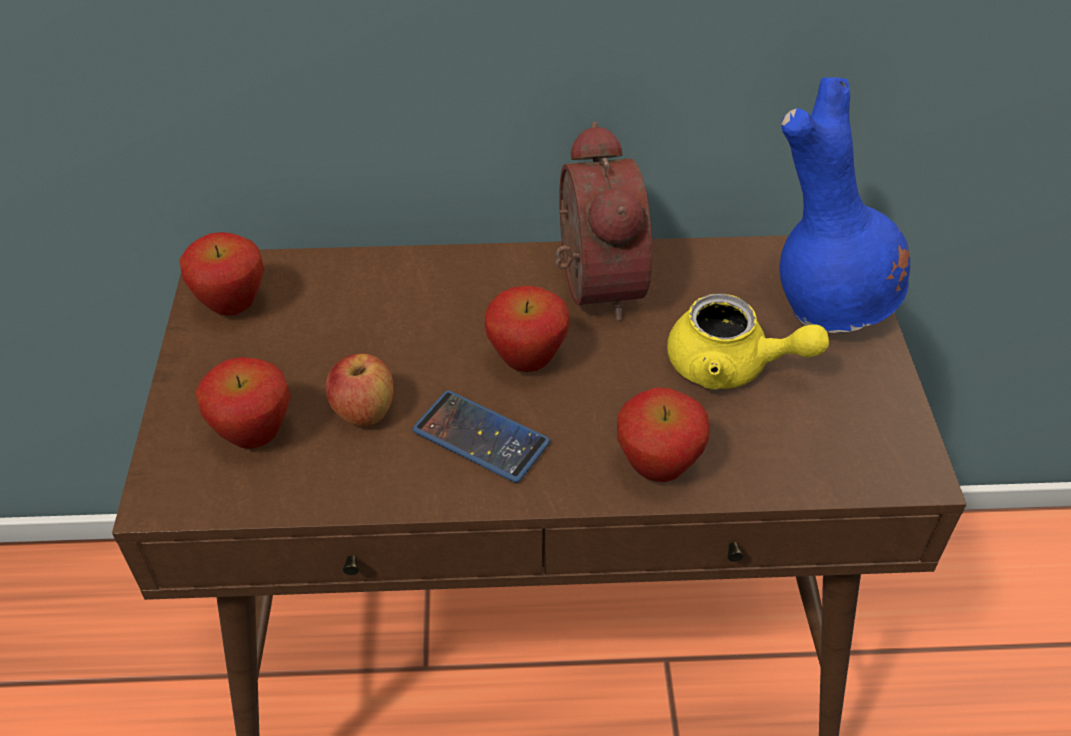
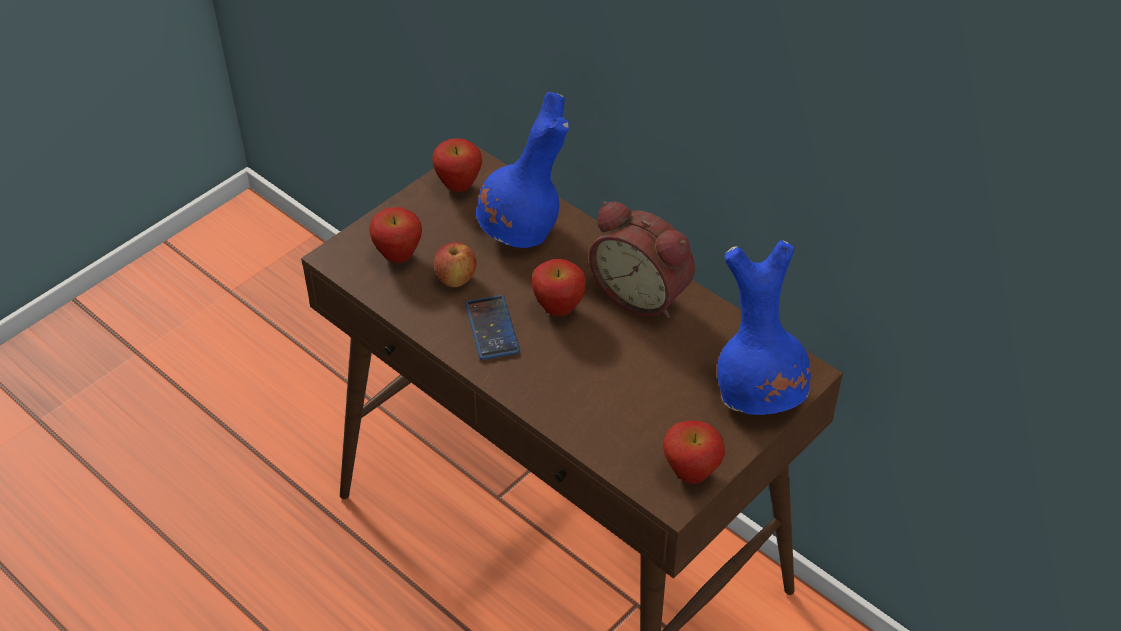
camera: 45 degrees right, 0 degrees up
alarm clock [555,122,652,321] -> alarm clock turned 90 degrees clockwise [589,201,695,318]
apple [617,387,709,482] -> apple moved to [663,421,725,483]
yellow teapot [667,294,829,390] -> none
none -> blue vase [476,92,569,248]

